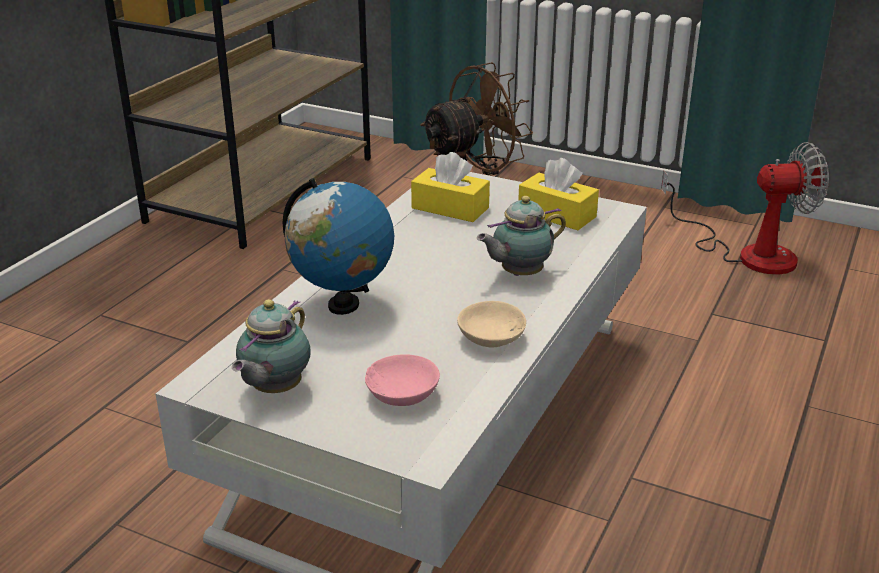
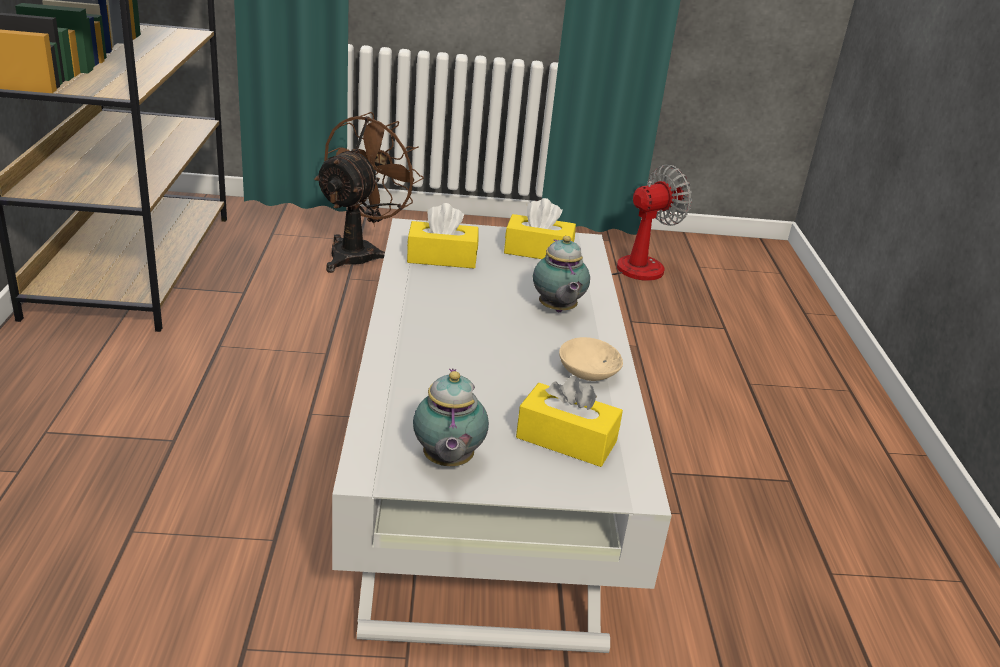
camera: 30 degrees left, 0 degrees up
globe [283,178,394,315] -> none
pink bowl [365,354,440,406] -> yellow tissue box [516,376,623,467]
teapot [477,196,566,276] -> teapot turned 45 degrees counterclockwise [533,236,590,312]

